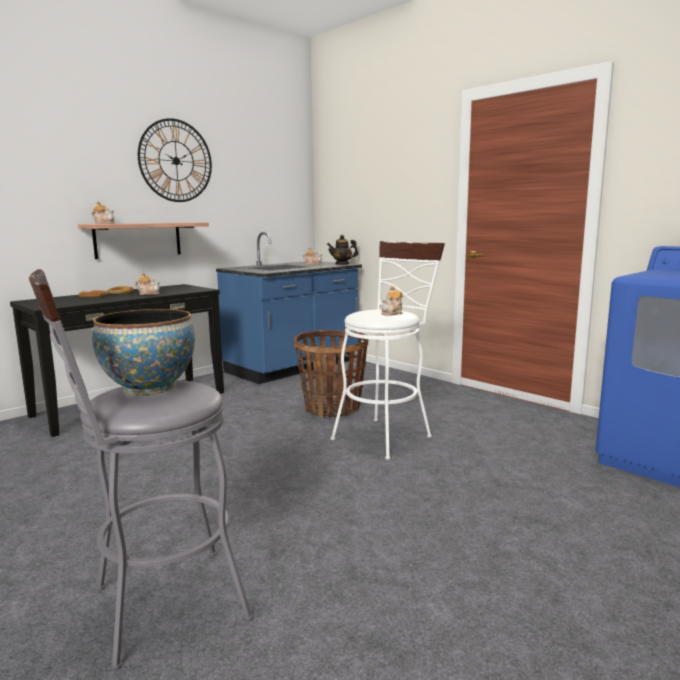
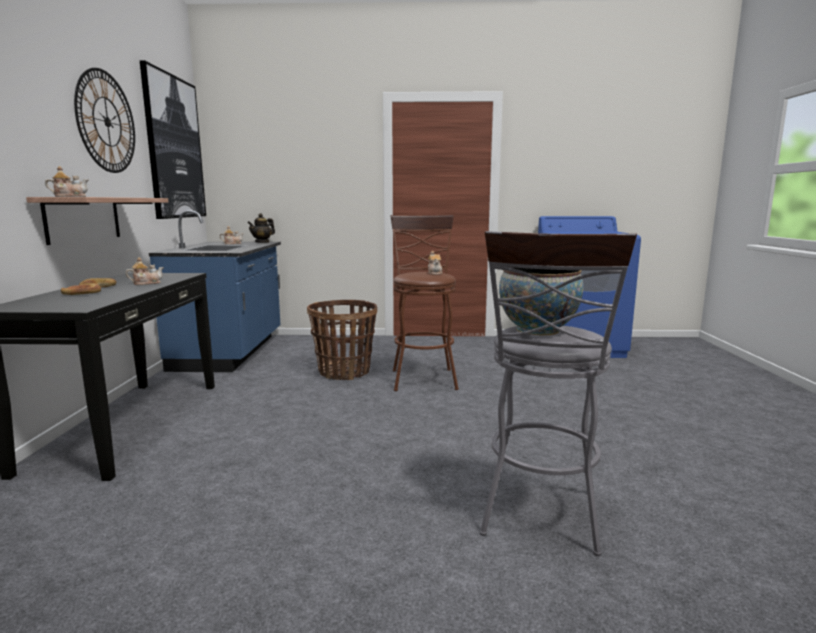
camera: 45 degrees left, 0 degrees up
white stool [331,241,445,460] -> brown stool [390,215,459,391]
none -> picture [140,60,206,219]

